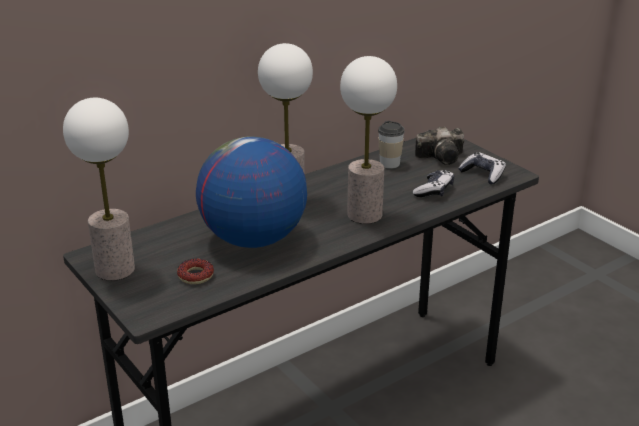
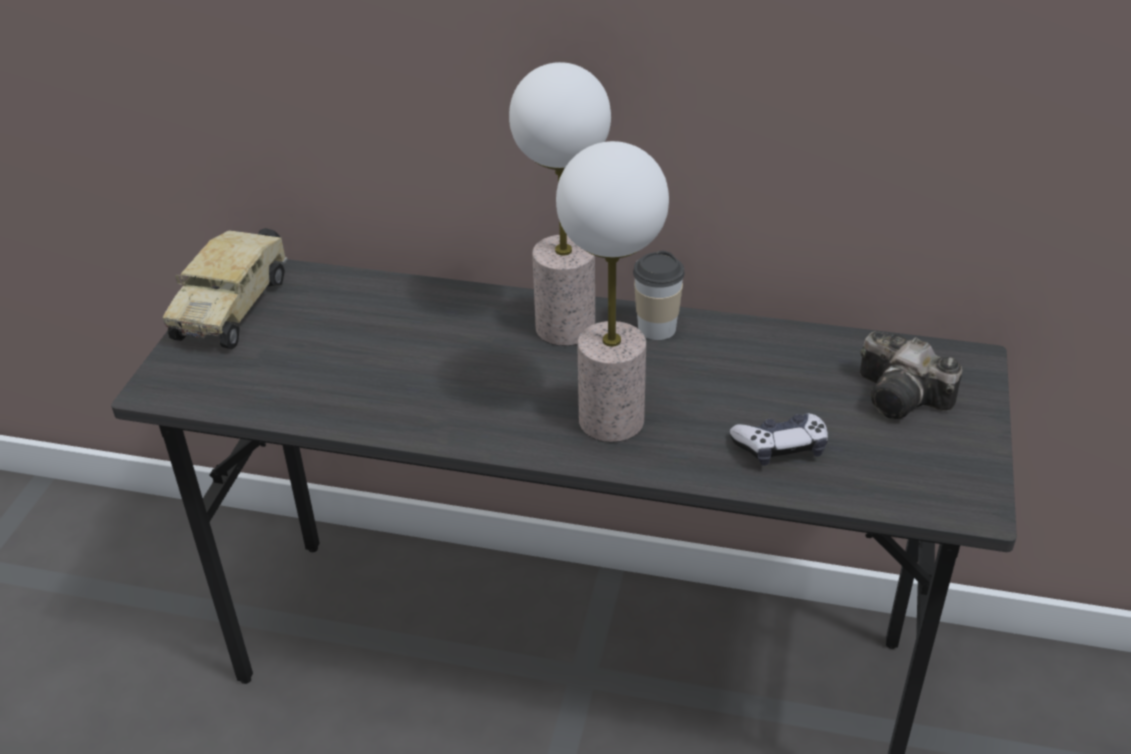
camera: 50 degrees right, 10 degrees up
table lamp [63,98,135,281] -> toy truck [163,228,287,349]
donut [177,259,214,284] -> none
globe [196,136,307,248] -> none
cup [378,121,405,169] -> cup moved to [633,251,685,340]
game controller [458,152,506,184] -> none

